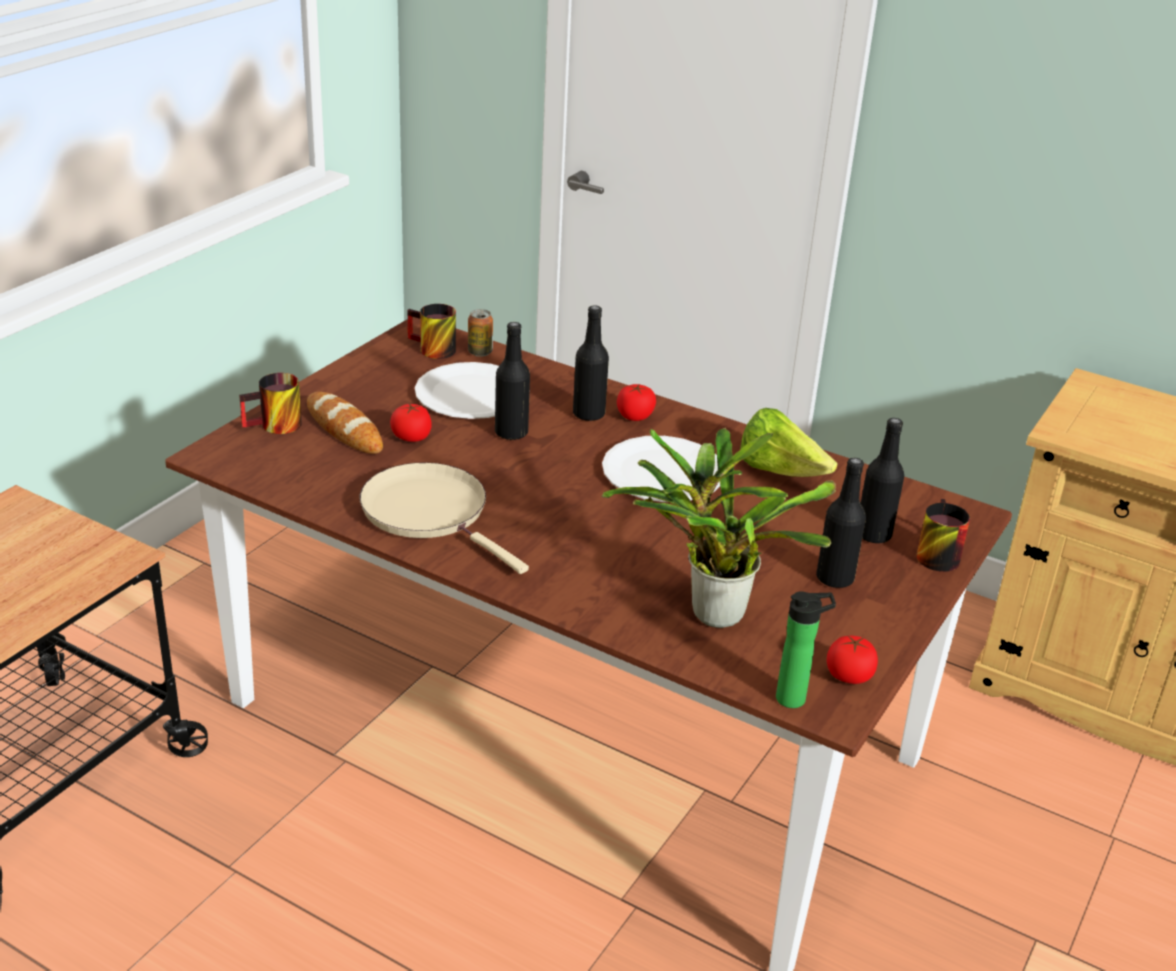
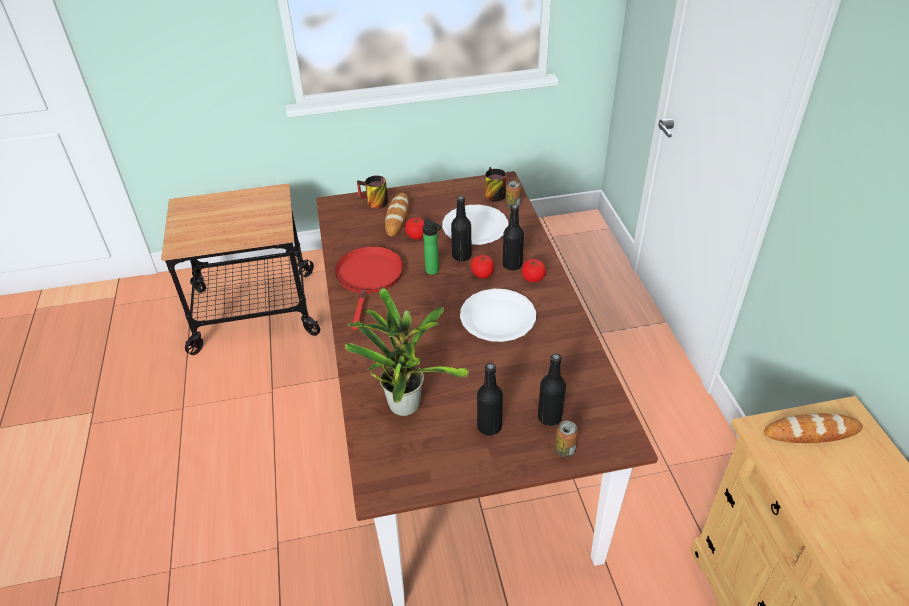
camera: 50 degrees right, 10 degrees up
beige frying pan [360,462,529,574] -> red frying pan [334,246,403,330]
lettuce [740,408,838,477] -> none
bottle [776,591,836,708] -> bottle moved to [423,219,442,275]
tomato [827,634,878,684] -> tomato moved to [471,255,495,278]
mug [917,499,970,572] -> can [555,421,578,457]
none -> bread [764,413,863,443]

